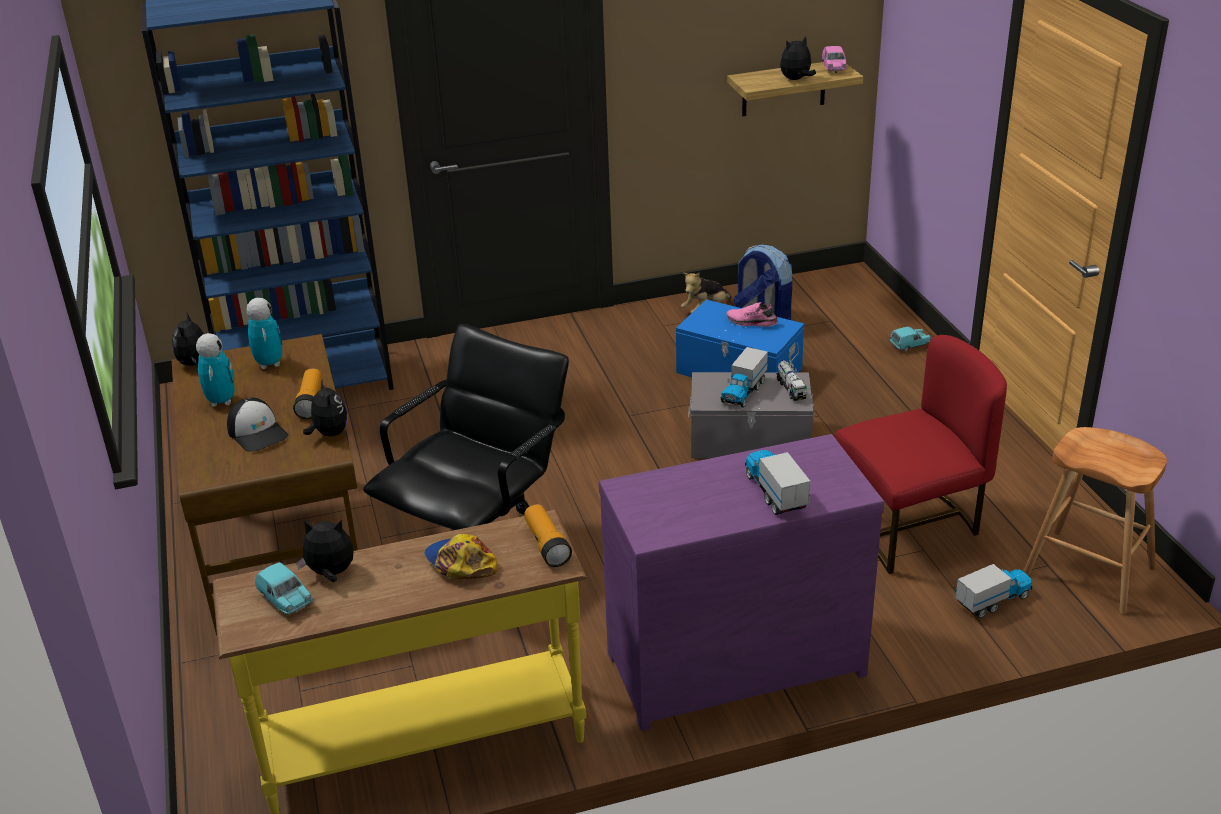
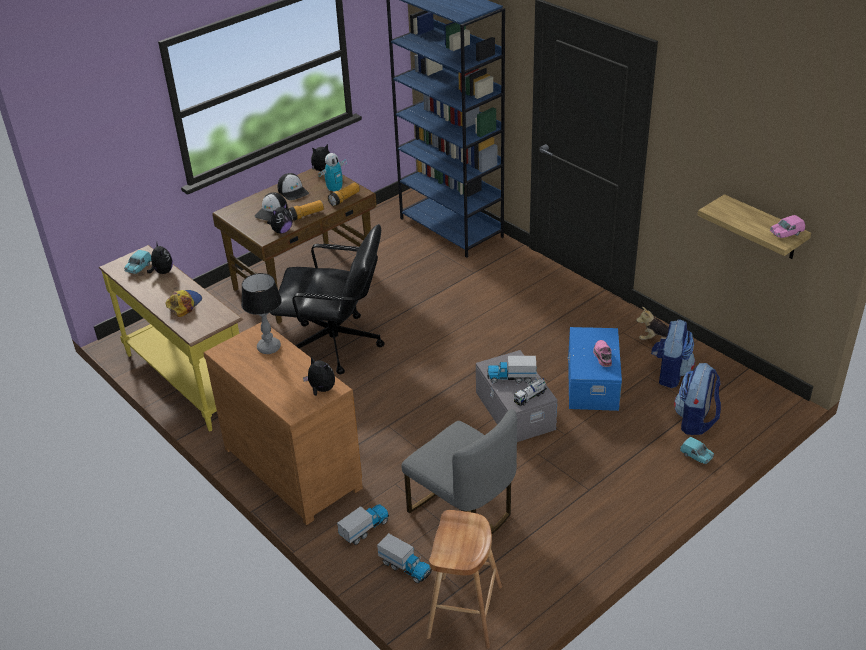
camera: 65 degrees right, 5 degrees up
toy robot [196,333,234,407] -> cap [278,173,309,200]
flashlight [524,504,572,567] -> flashlight moved to [328,183,360,206]
purple dresser [599,434,884,731] -> brown dresser [203,322,363,525]
toy truck [745,449,811,515] -> toy truck moved to [337,504,389,545]
plush toy [780,36,816,80] -> plush toy moved to [303,357,335,396]
red chair [834,335,1007,574] -> grey chair [402,409,517,534]
none -> table lamp [241,273,282,354]
none -> backpack [674,363,721,435]

